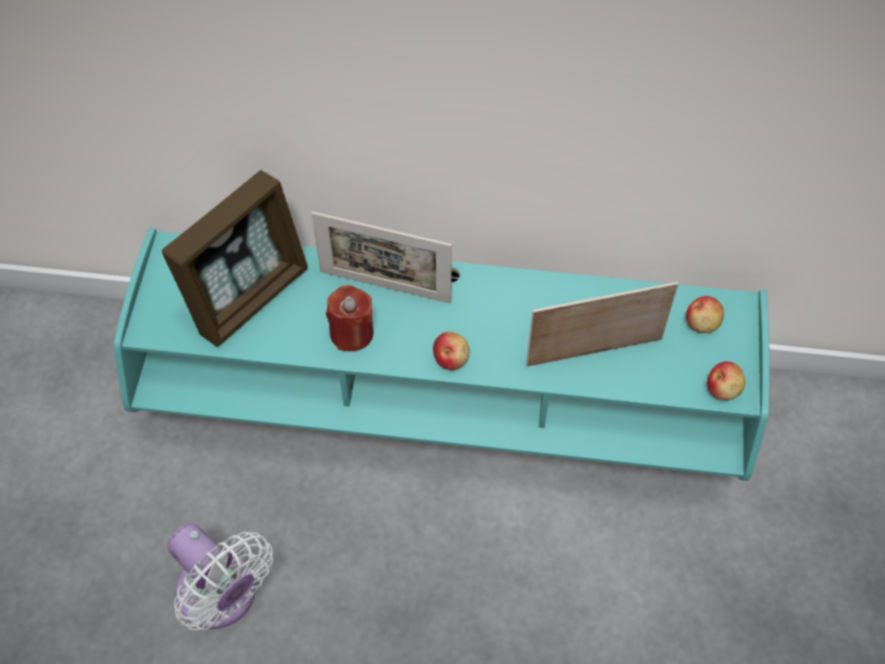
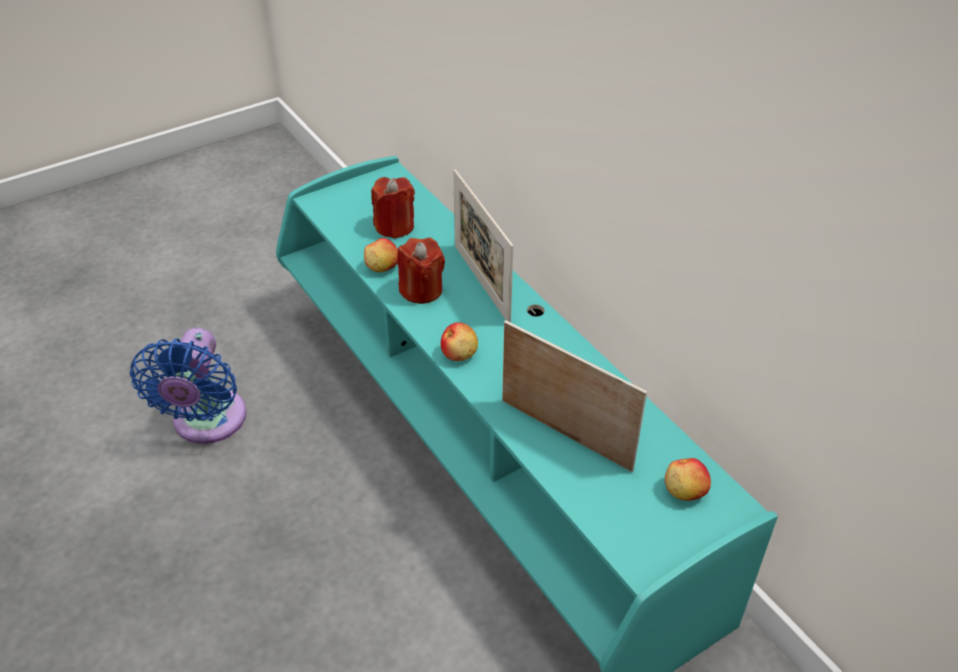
camera: 50 degrees right, 15 degrees down
picture frame [162,170,308,347] -> red candle [371,177,415,239]
white fan [168,523,273,630] -> blue fan [130,328,247,444]
apple [707,362,746,400] -> apple moved to [364,238,398,272]

